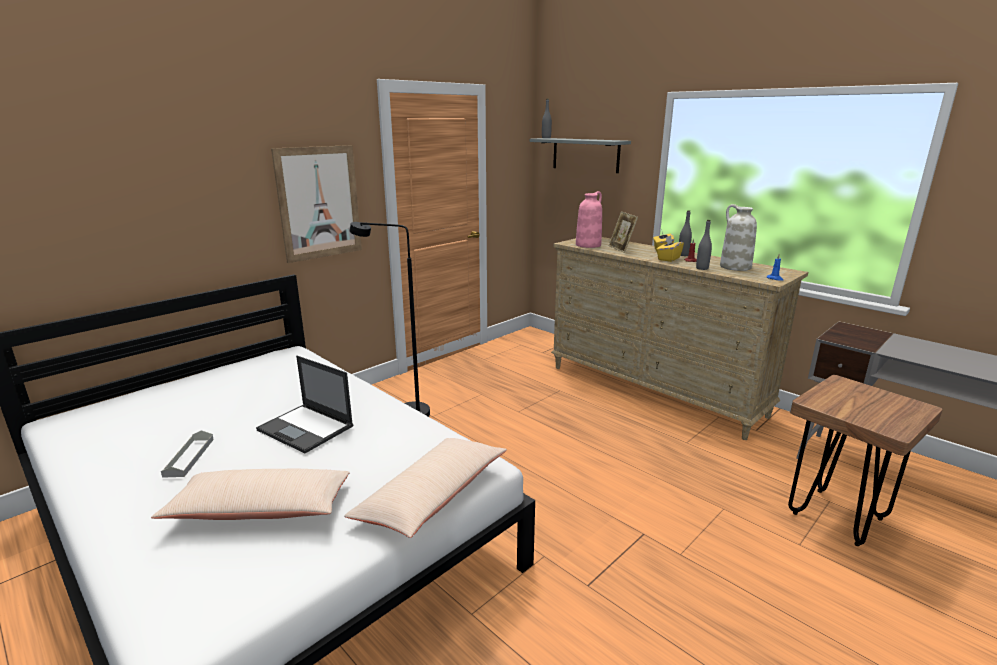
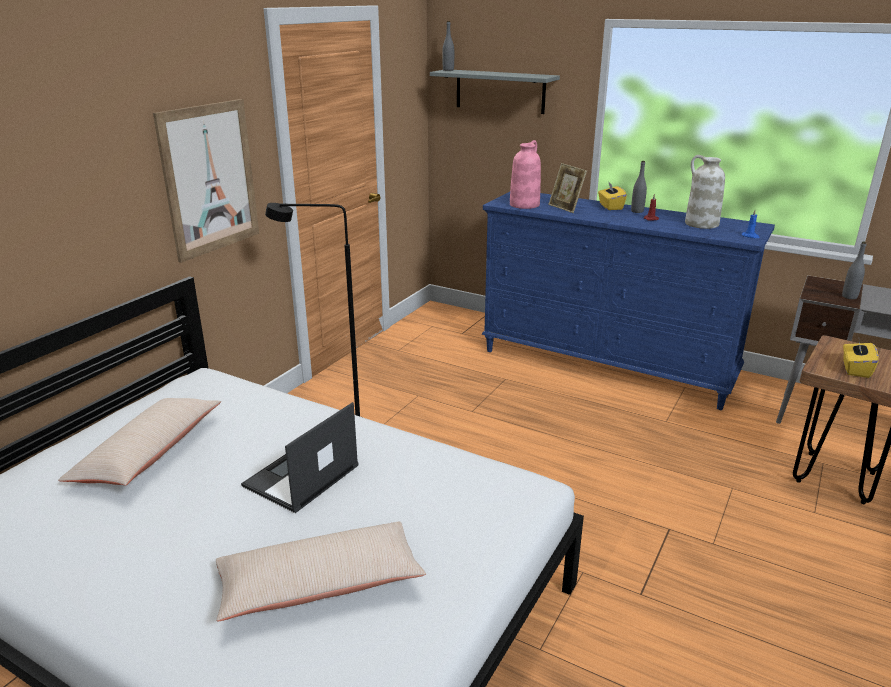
camera: 15 degrees left, 5 degrees up
grey tray [161,430,214,478] -> none
laptop [256,356,353,453] -> laptop turned 105 degrees clockwise [241,402,359,513]
beige pillow [344,438,507,538] -> beige pillow moved to [58,398,221,486]
beige dresser [551,237,808,440] -> blue dresser [481,192,775,410]
yellow tissue box [656,235,684,262] -> yellow tissue box moved to [843,341,879,378]
grey bottle [696,220,712,270] -> grey bottle moved to [842,242,866,299]

